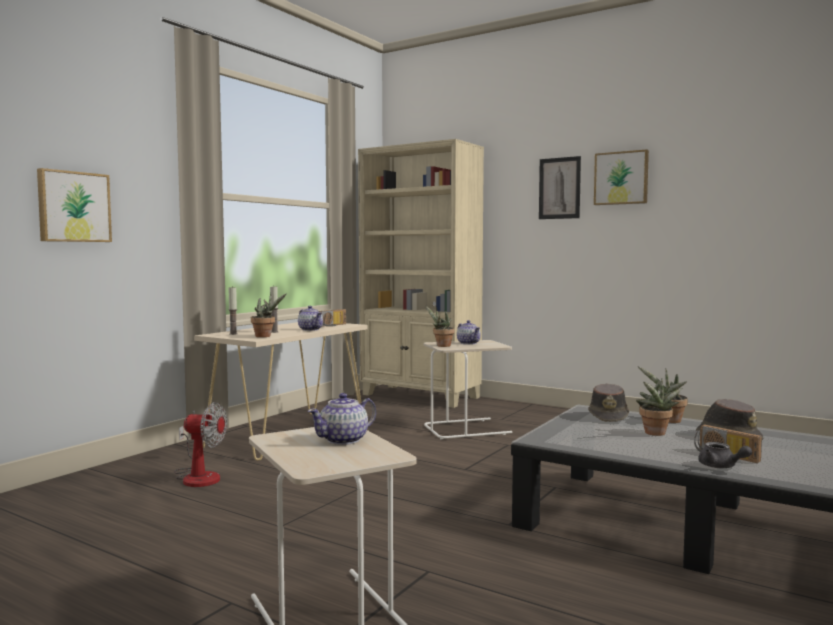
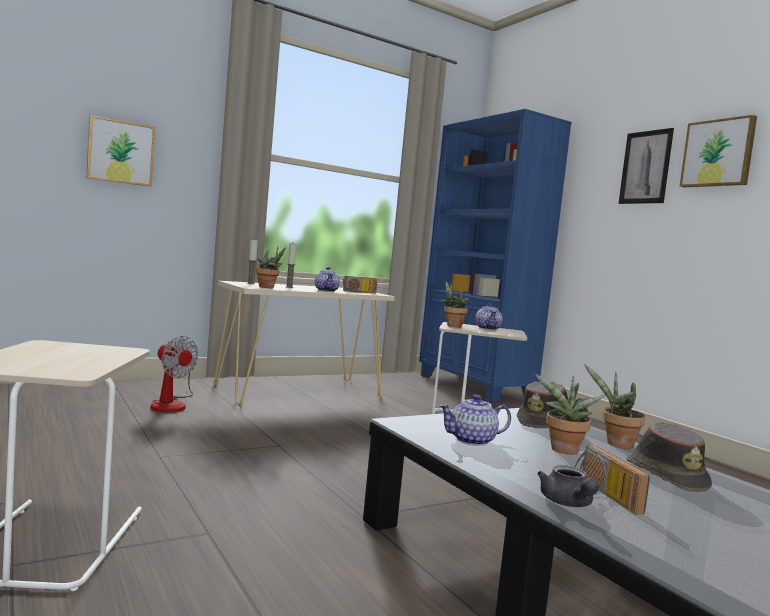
camera: 25 degrees right, 0 degrees up
teapot [308,393,376,445] -> teapot moved to [438,395,511,446]
beige bookcase [358,139,484,408] -> blue bookcase [419,109,572,403]

